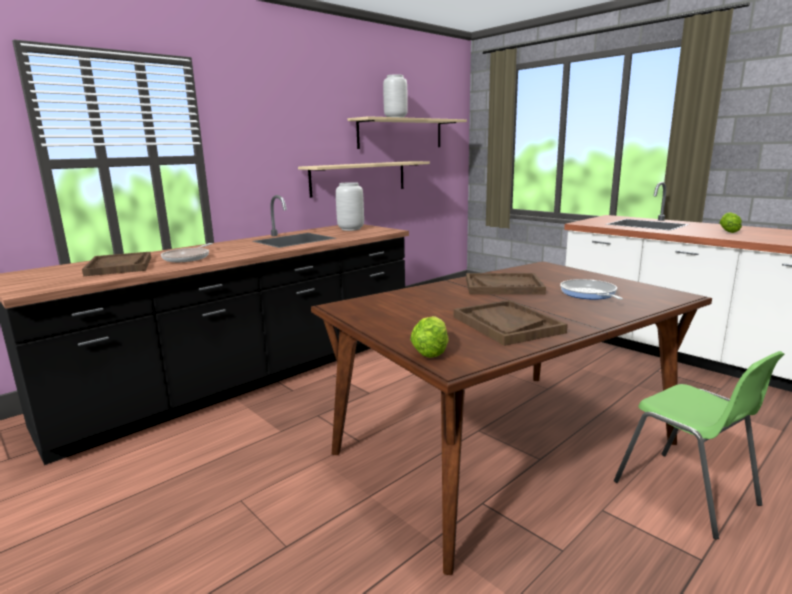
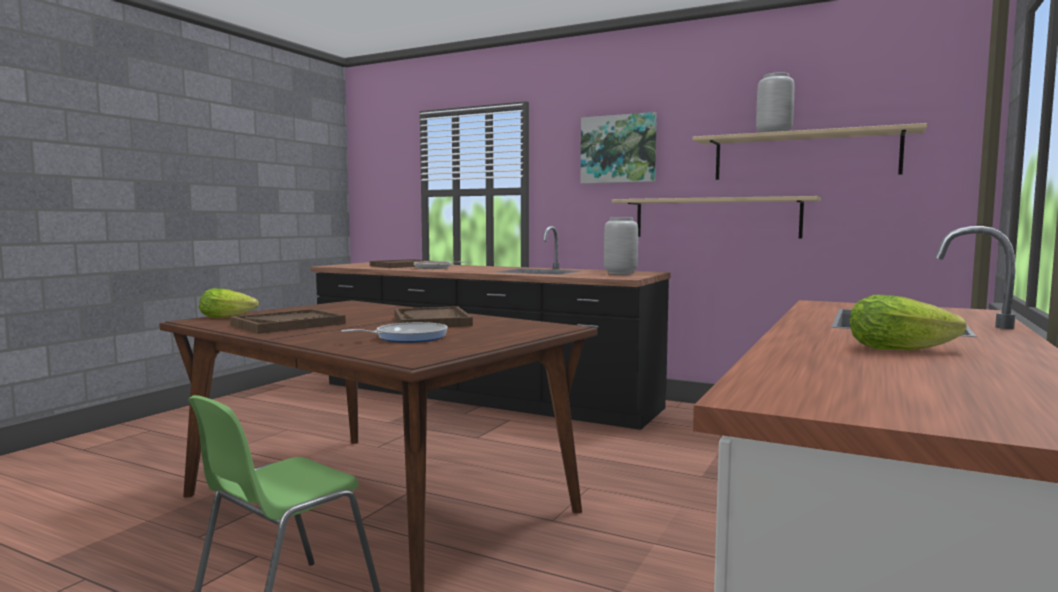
camera: 70 degrees right, 10 degrees down
none -> picture [581,112,657,184]

